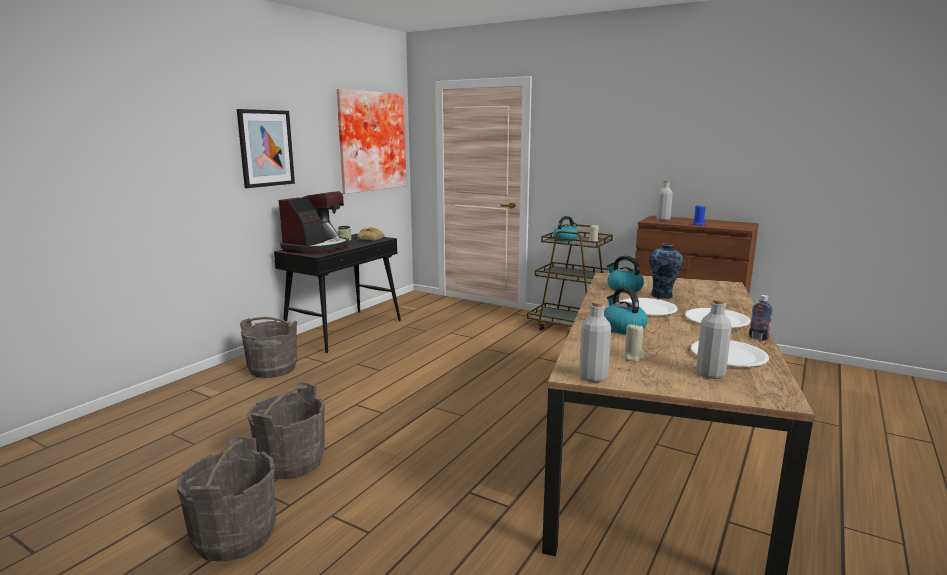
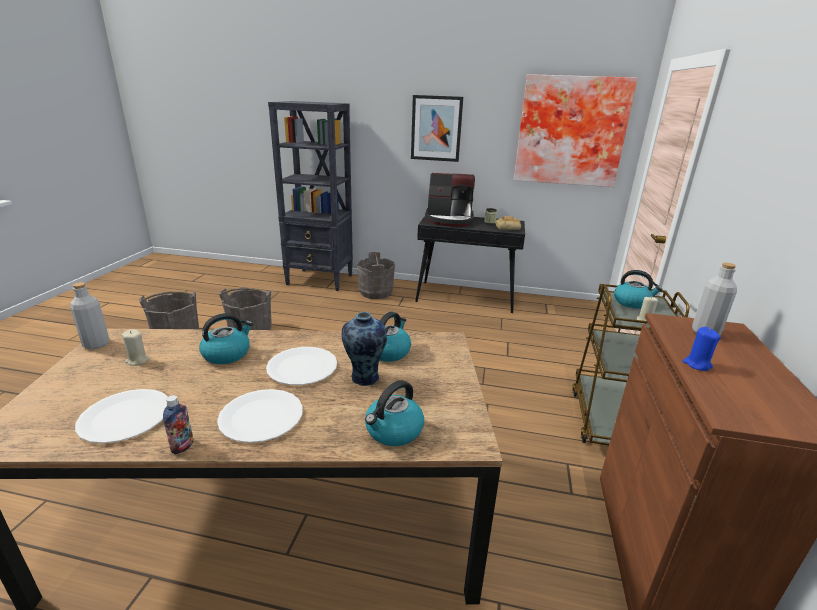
camera: 70 degrees right, 10 degrees up
grey bottle [696,298,732,379] -> none
none -> black bookcase [268,101,353,291]
none -> kettle [365,380,424,446]

